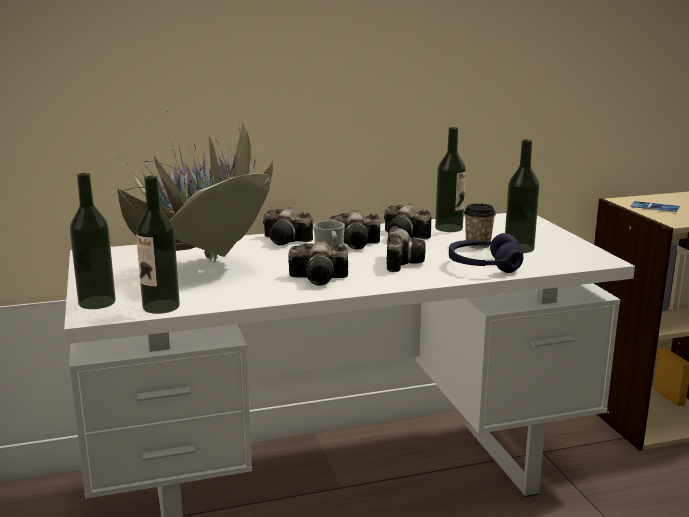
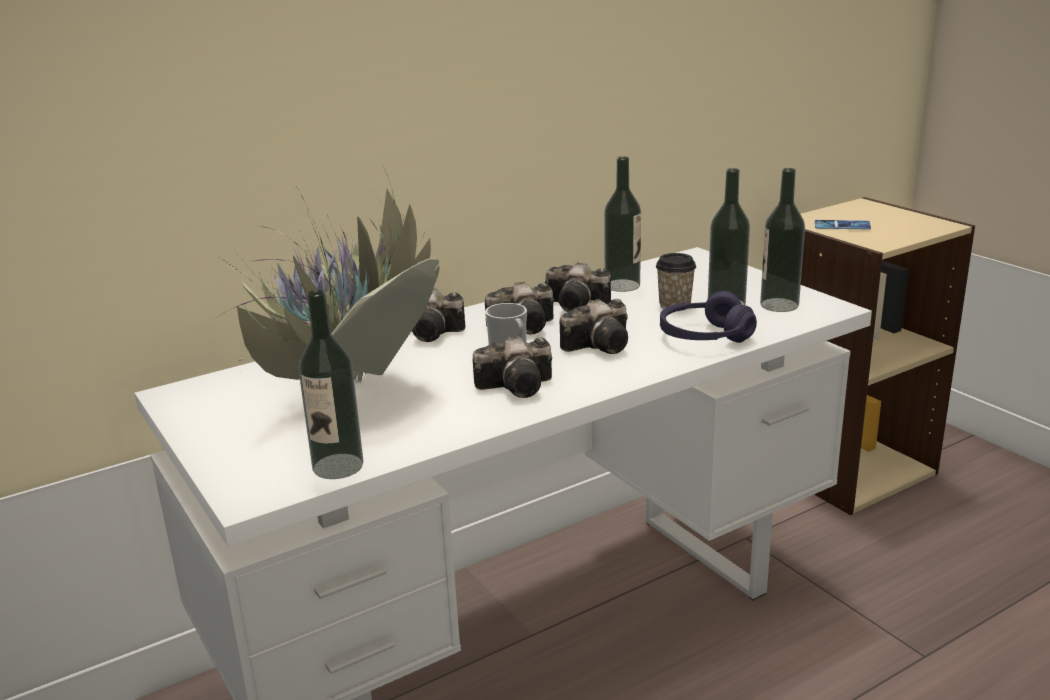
camera: 15 degrees left, 5 degrees up
bottle [70,173,116,309] -> bottle moved to [760,168,805,312]
camera [386,226,426,272] -> camera turned 75 degrees clockwise [560,299,628,354]

